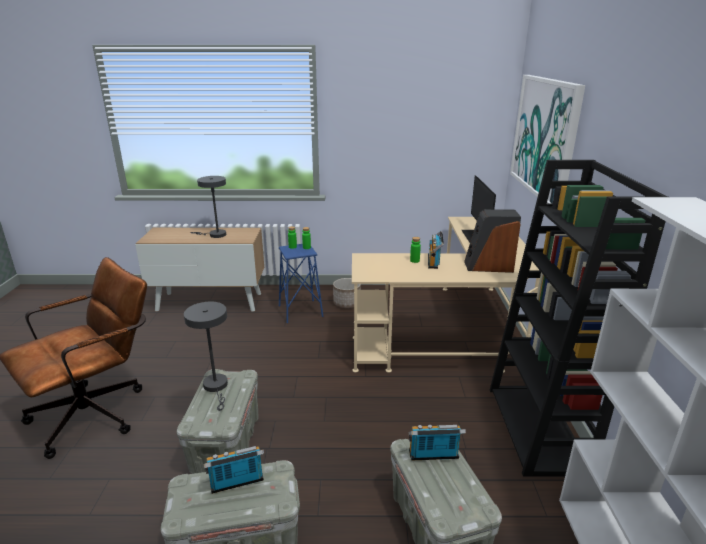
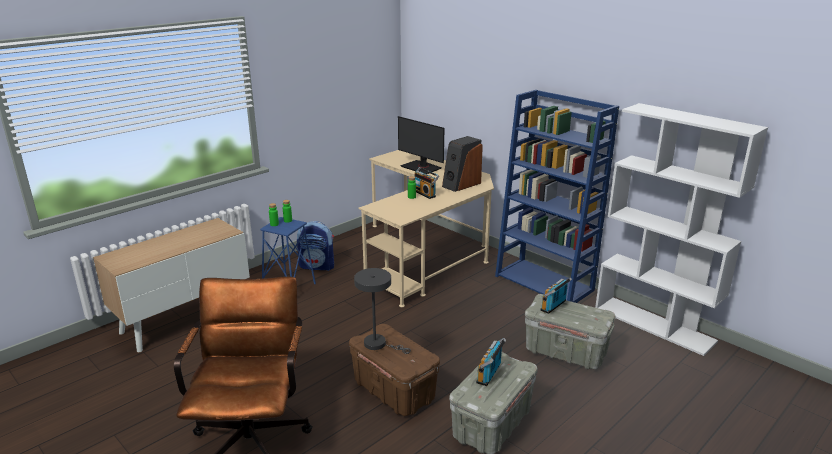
camera: 45 degrees left, 0 degrees up
grey storage box [176,369,259,474] -> brown storage box [349,324,440,416]
grey table lamp [191,176,226,238] -> none
planter [333,278,361,308] -> backpack [297,221,334,271]
black bookcase [490,160,667,477] -> blue bookcase [495,90,619,303]
picture [510,75,585,203] -> none

